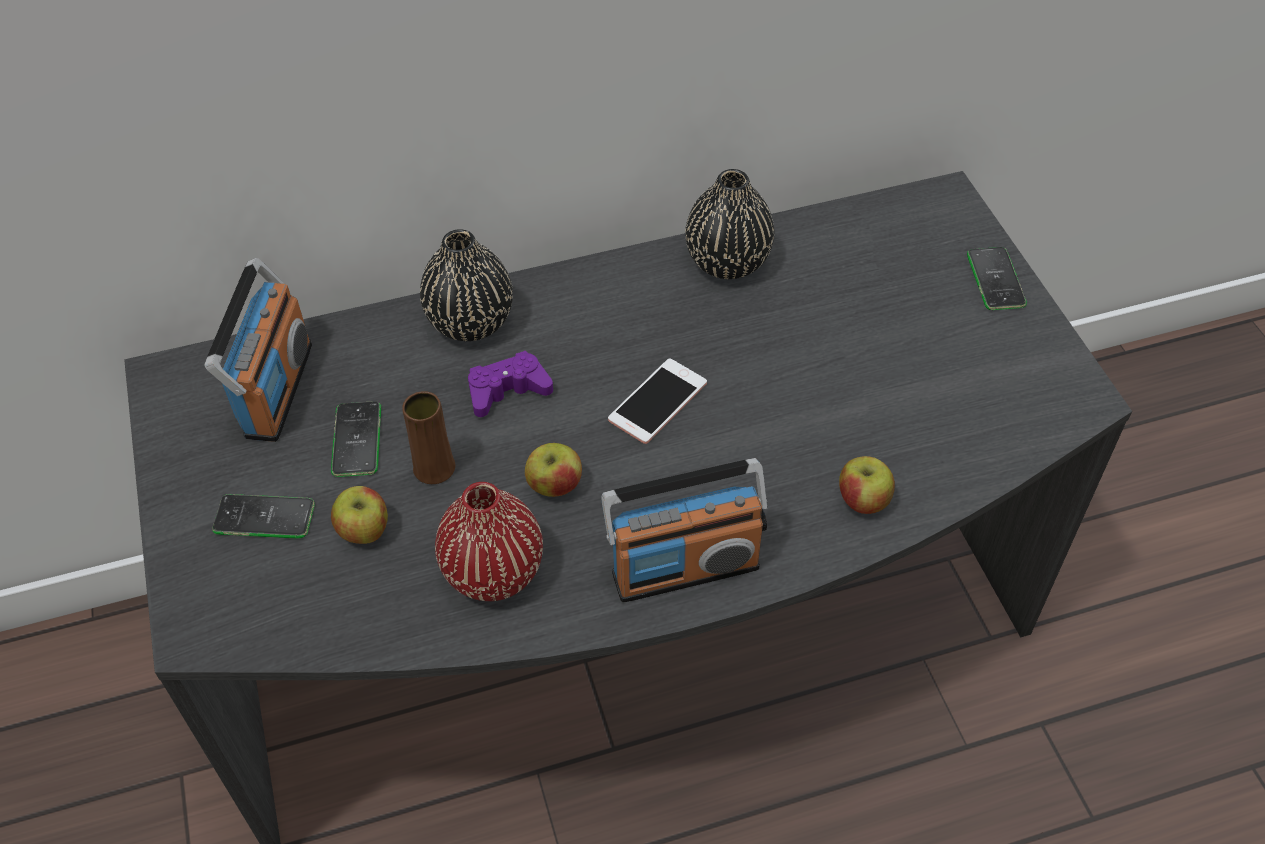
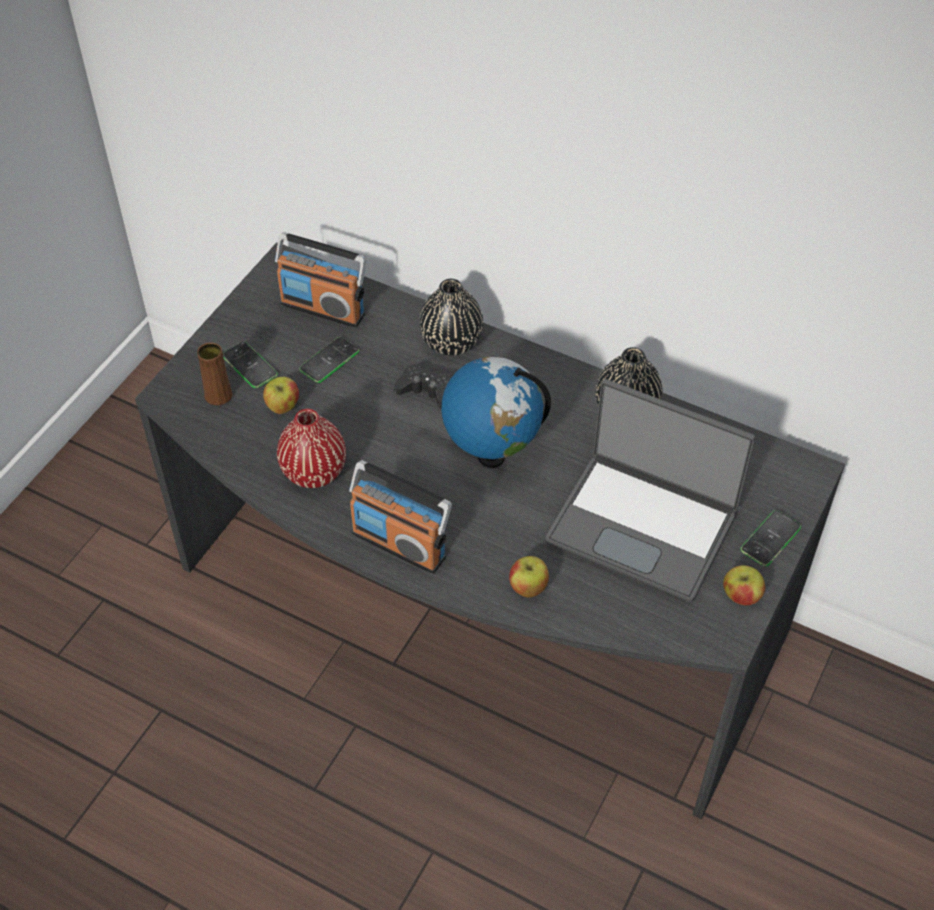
camera: 45 degrees right, 0 degrees up
radio [204,258,312,442] -> radio turned 60 degrees clockwise [275,232,367,328]
brown vase [402,391,455,484] -> brown vase moved to [197,342,232,405]
purple game controller [468,351,553,417] -> black game controller [394,364,451,408]
apple [525,443,582,497] -> apple moved to [723,565,765,605]
phone [608,358,707,444] -> globe [441,357,551,468]
none -> laptop [546,379,755,602]

